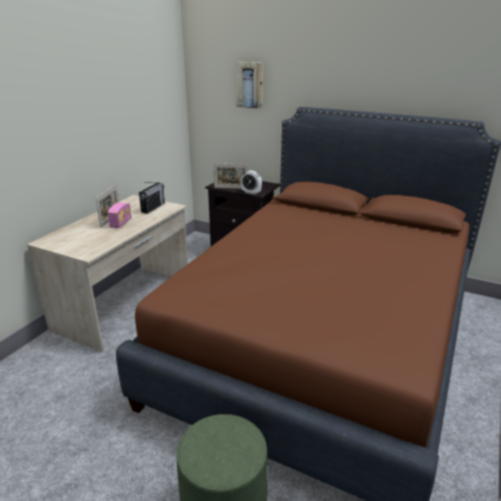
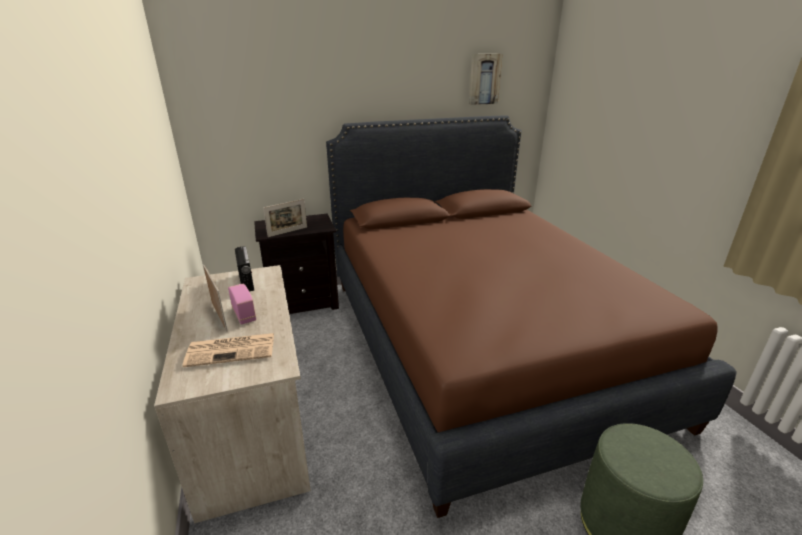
camera: 45 degrees left, 0 degrees up
picture [235,62,263,109] -> picture moved to [469,54,502,105]
alarm clock [241,170,262,195] -> none
none -> newspaper [182,333,274,367]

